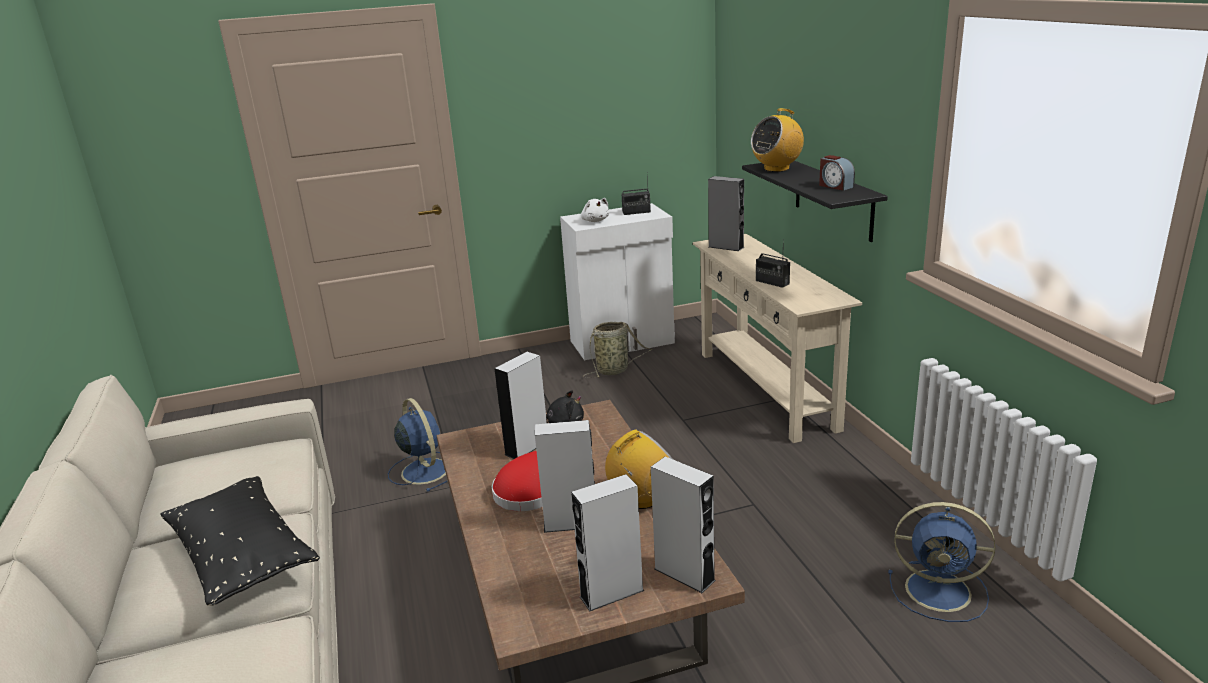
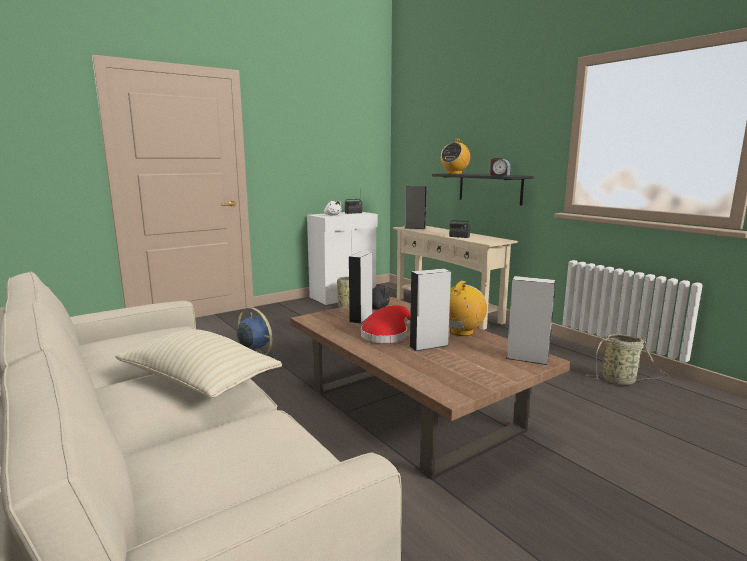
camera: 20 degrees left, 10 degrees down
black pillow [160,476,320,606] -> beige pillow [115,329,282,398]
grey speaker [571,474,644,611] -> none
blue fan [888,502,995,622] -> basket [585,334,669,385]

